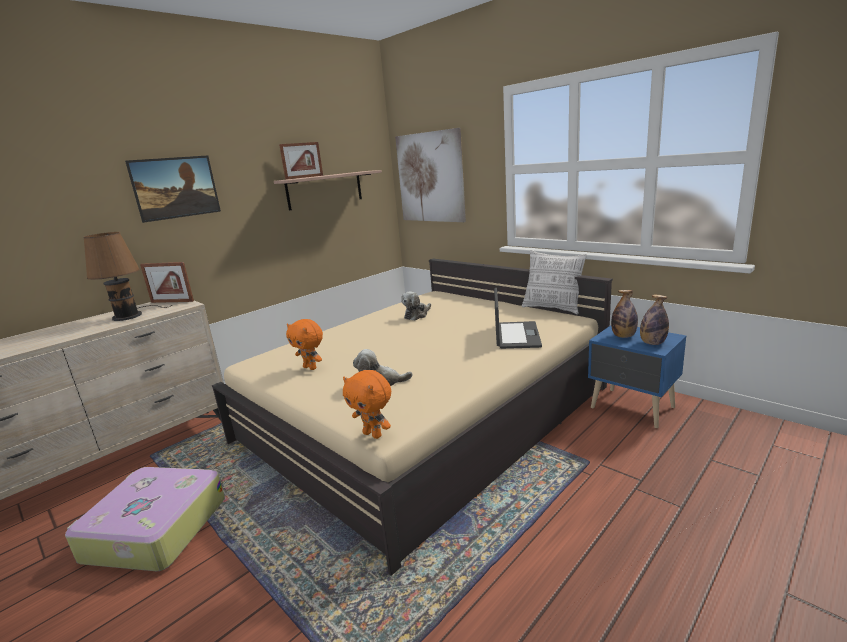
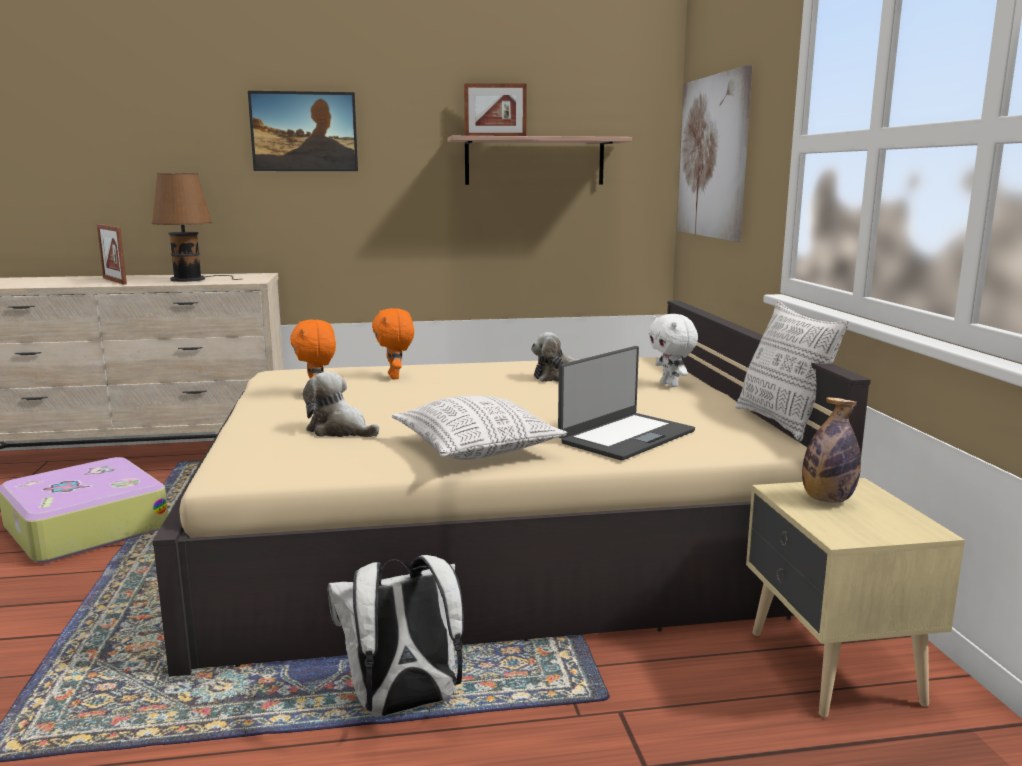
camera: 35 degrees right, 5 degrees down
picture frame [140,262,194,303] -> picture frame moved to [97,224,127,285]
orange plush toy [343,370,391,439] -> orange plush toy moved to [372,308,414,380]
blue nightstand [588,325,686,428] -> beige nightstand [746,478,965,717]
bottle [640,295,669,345] -> none
none -> white backpack [327,555,464,717]
none -> pillow [392,396,567,460]
none -> white plush toy [649,314,698,387]

